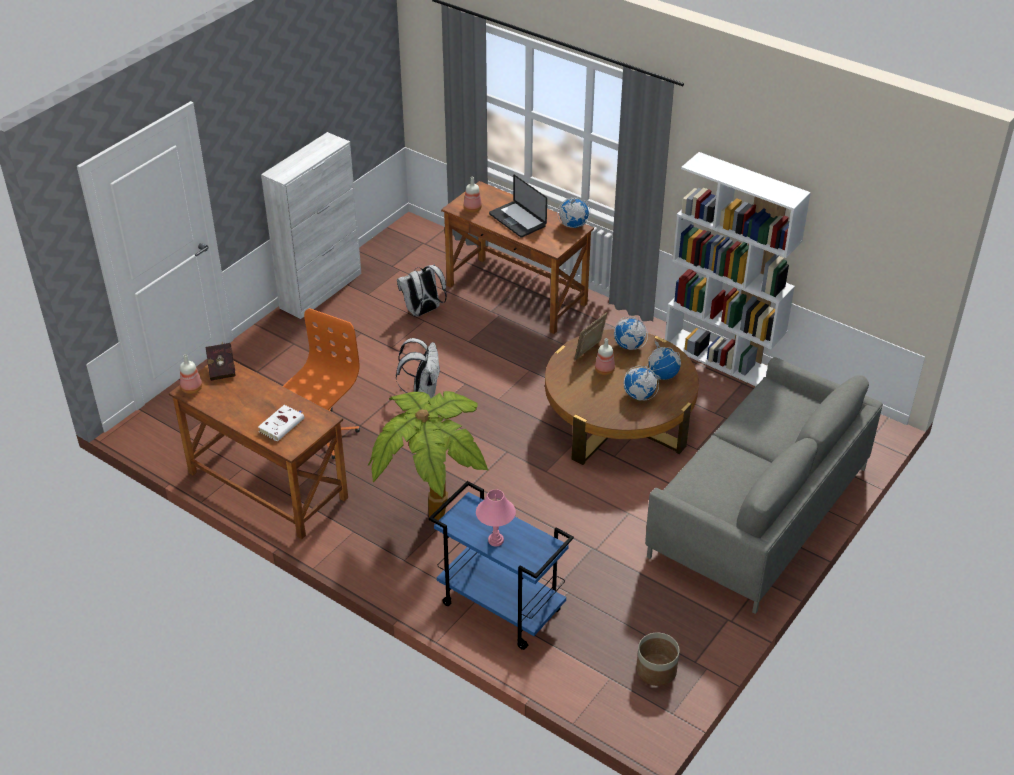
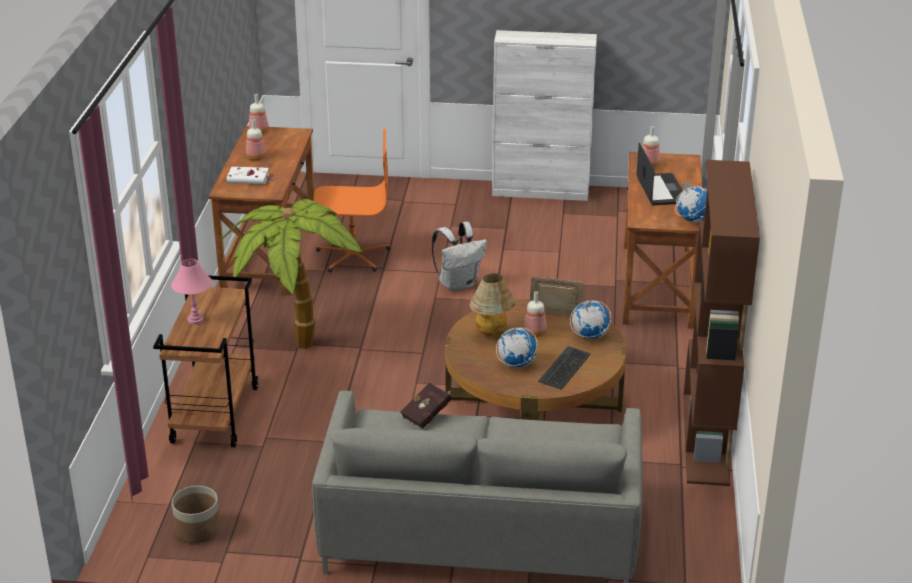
camera: 60 degrees right, 10 degrees down
red book [205,341,236,381] -> red book moved to [400,383,452,429]
white backpack [397,264,447,317] -> none
blue cart [429,481,574,650] -> brown cart [153,275,258,447]
laptop [489,175,547,238] -> laptop turned 150 degrees clockwise [637,142,683,205]
globe [647,341,681,380] -> keyboard [538,346,590,390]
white bookcase [665,152,811,386] -> brown bookcase [683,160,760,486]
none -> bottle [246,119,266,161]
none -> table lamp [469,273,516,336]

